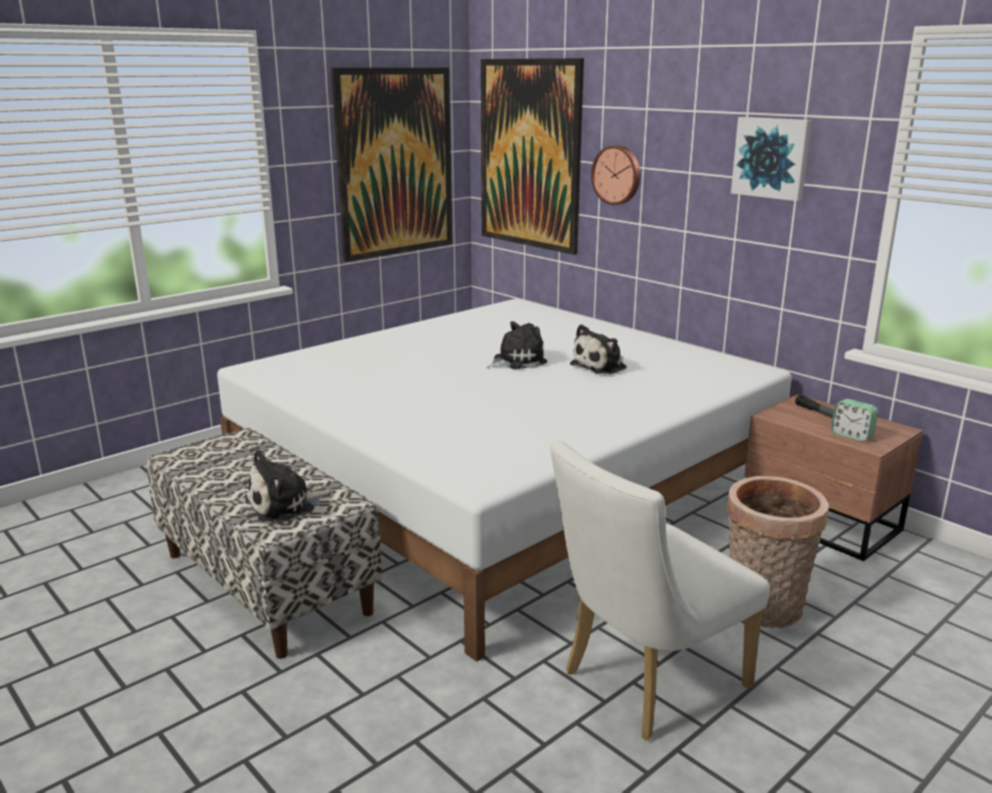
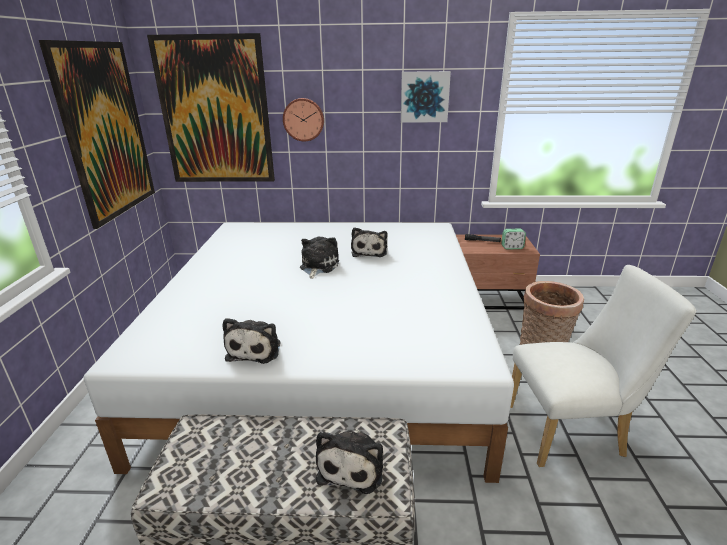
camera: 45 degrees left, 5 degrees up
white chair [550,439,770,741] -> white chair turned 105 degrees counterclockwise [510,265,696,467]
none -> plush toy [223,318,280,364]

